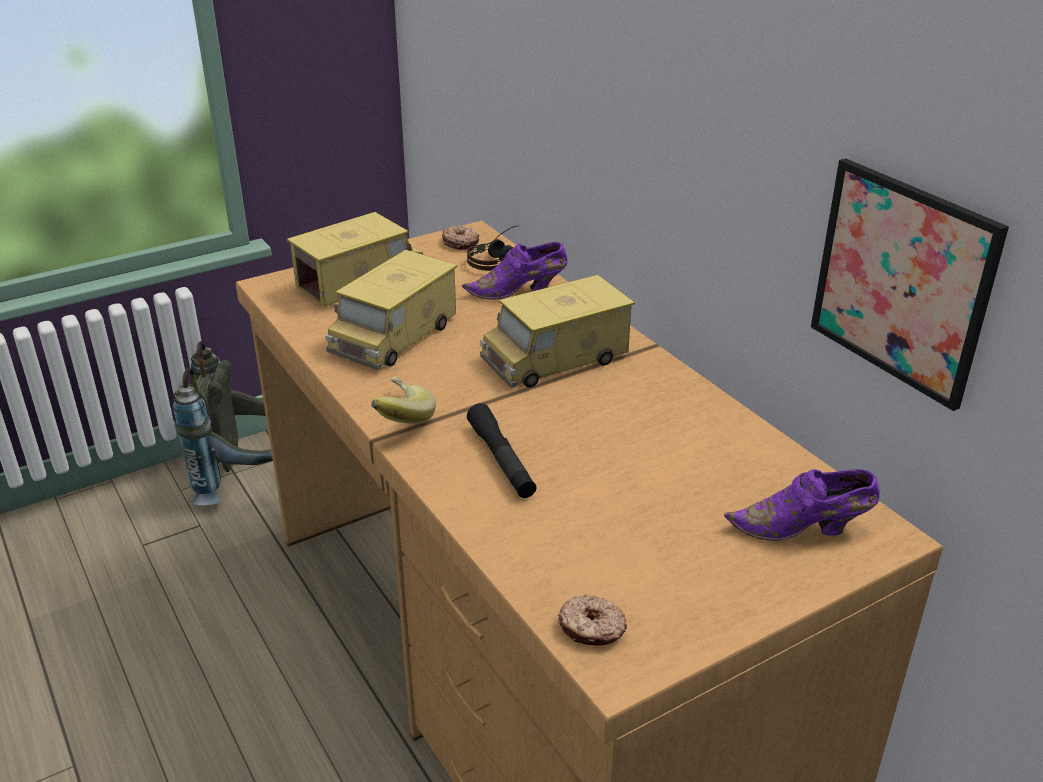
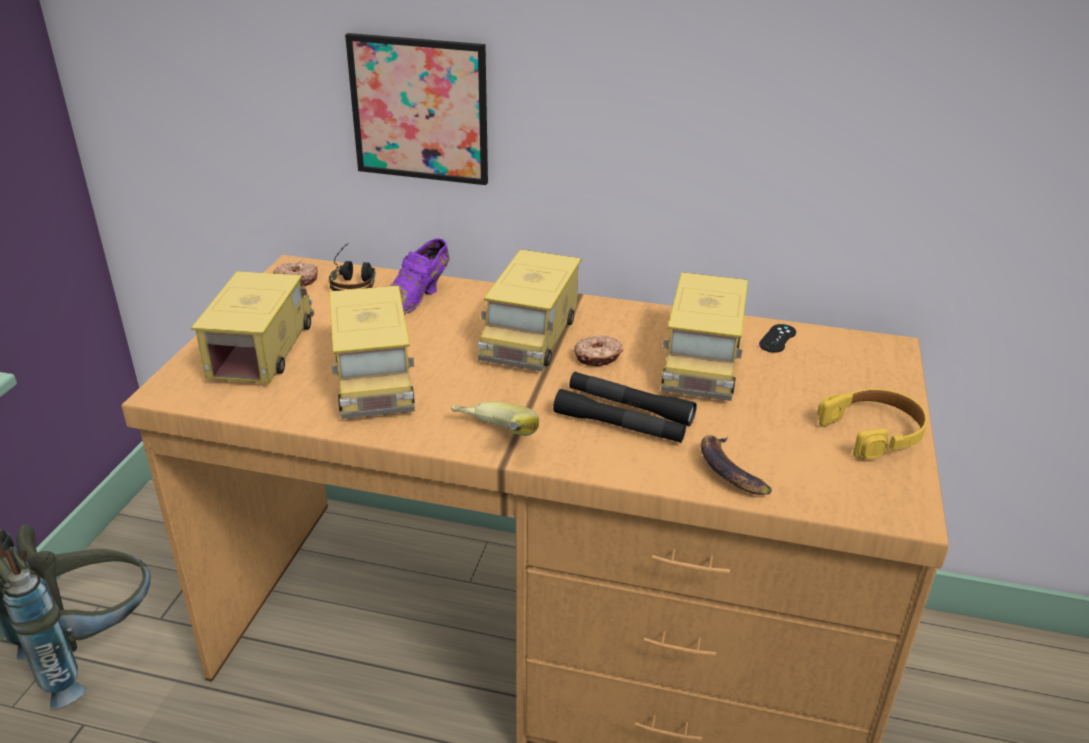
camera: 45 degrees left, 0 degrees up
donut [558,594,627,646] -> donut moved to [574,335,623,366]
purple shoe [724,469,880,541] -> none
picture [811,158,1009,411] -> picture moved to [345,33,488,185]
none -> black flashlight [569,371,697,426]
none -> toy truck [661,272,748,401]
none -> banana [701,435,772,495]
none -> black game controller [759,324,796,353]
none -> yellow headphones [818,389,927,459]

